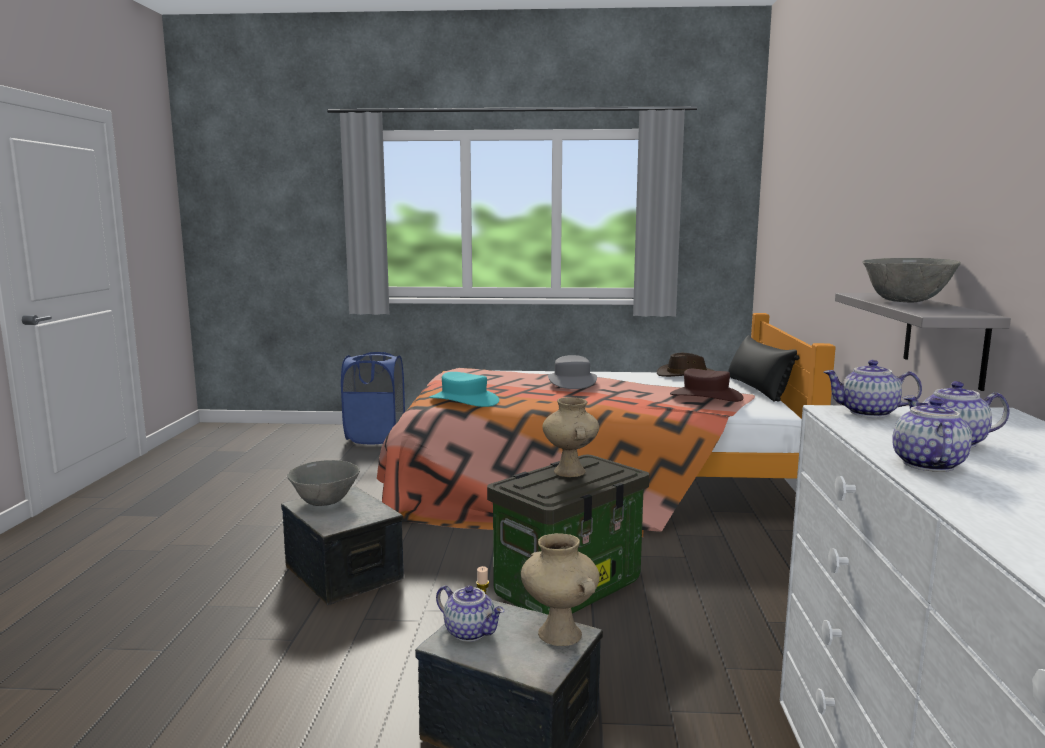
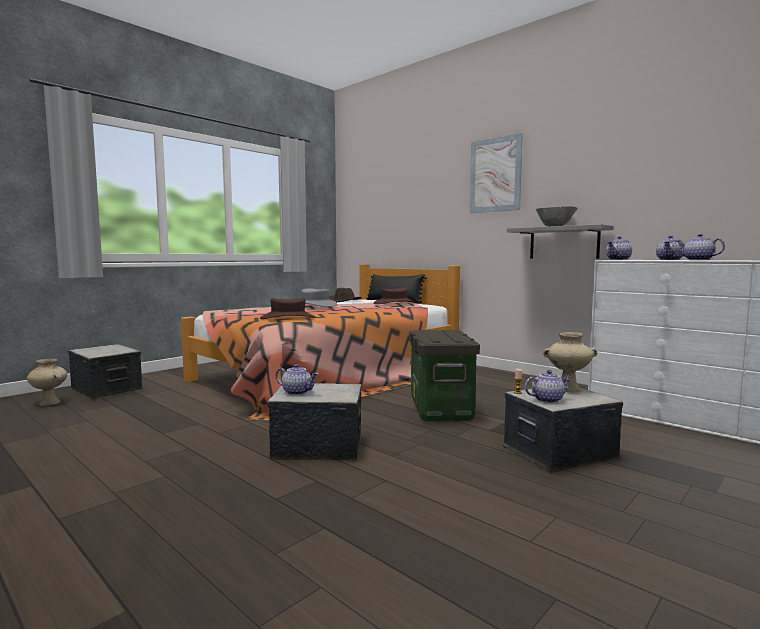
camera: 50 degrees left, 5 degrees down
grey bowl [287,460,360,506] -> teapot [276,364,319,395]
blue laundry basket [341,352,405,444] -> storage box [68,344,142,400]
turquoise hat [429,372,499,407] -> brown hat [260,298,316,319]
beige vase [542,397,599,477] -> beige vase moved to [27,359,67,406]
none -> picture [470,133,523,213]

